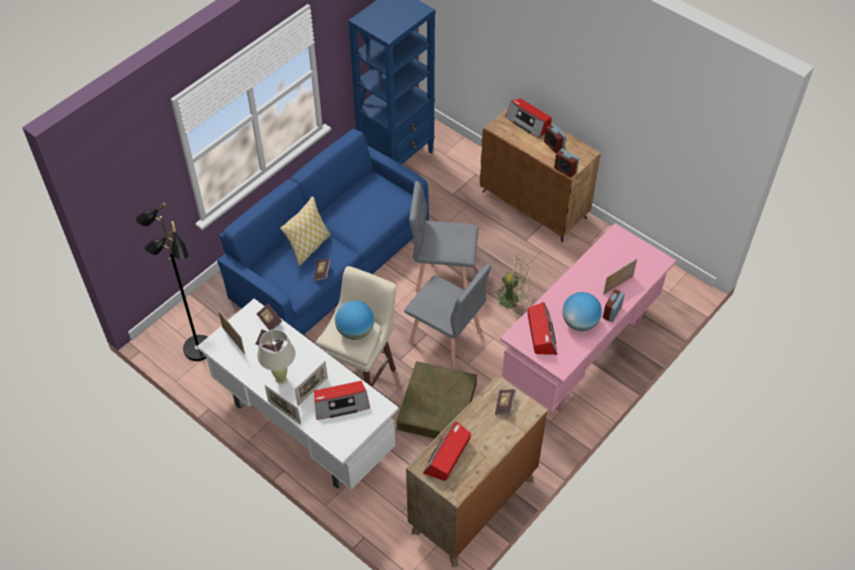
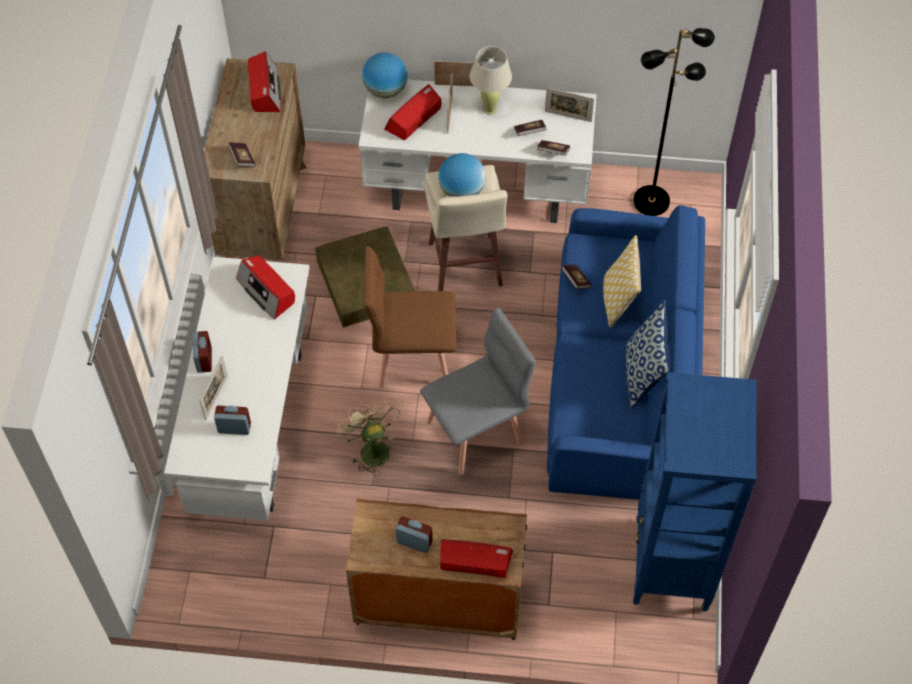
camera: 145 degrees right, 5 degrees up
grey chair [404,264,491,368] -> brown chair [365,246,457,388]
beige fan [493,256,531,316] -> beige fan turned 90 degrees clockwise [336,398,400,476]
pink desk [500,223,676,412] -> white desk [164,257,309,521]
alarm clock [554,149,579,177] -> alarm clock moved to [214,405,251,435]
globe [562,292,602,331] -> globe moved to [362,52,408,98]
none -> pillow [626,300,670,409]

